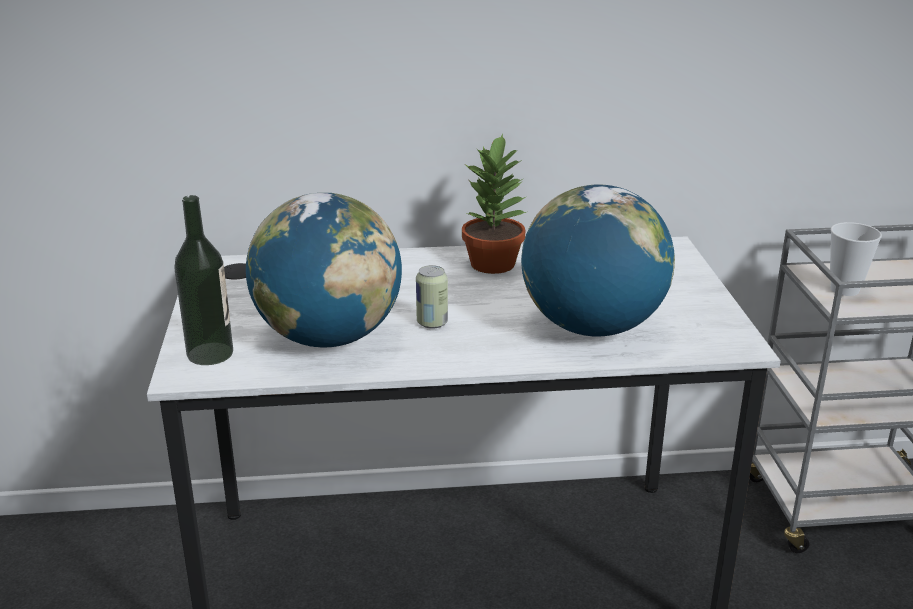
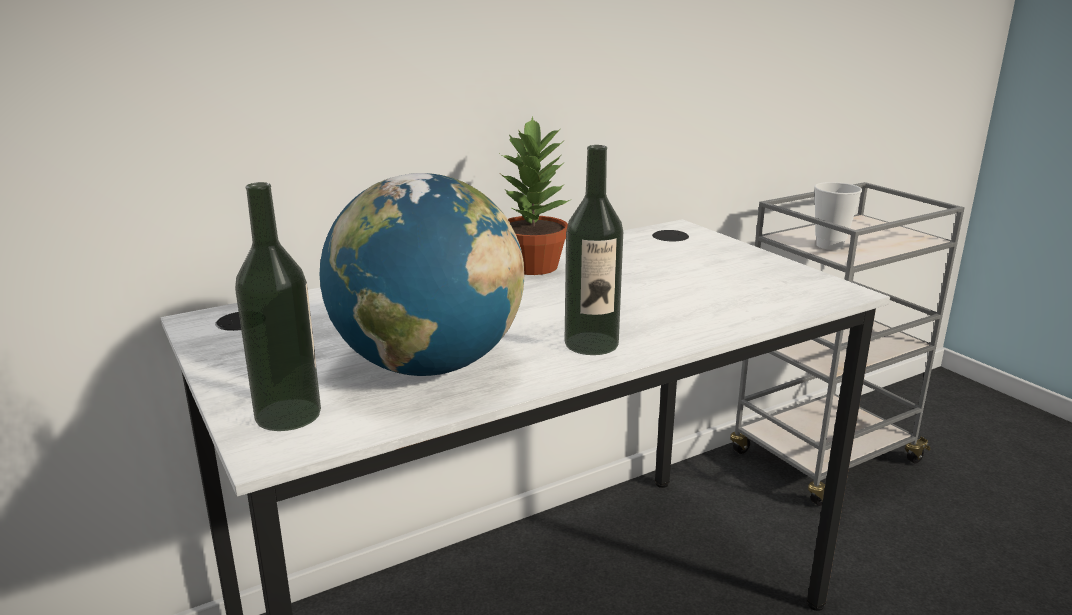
camera: 25 degrees left, 5 degrees down
can [416,265,448,329] -> none
globe [521,184,675,336] -> none
none -> bottle [565,145,623,355]

